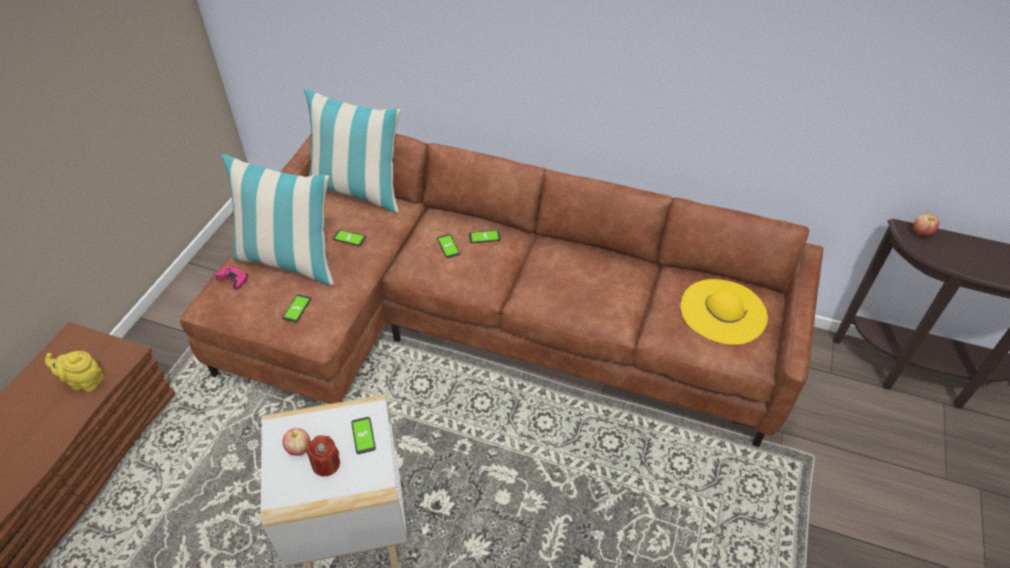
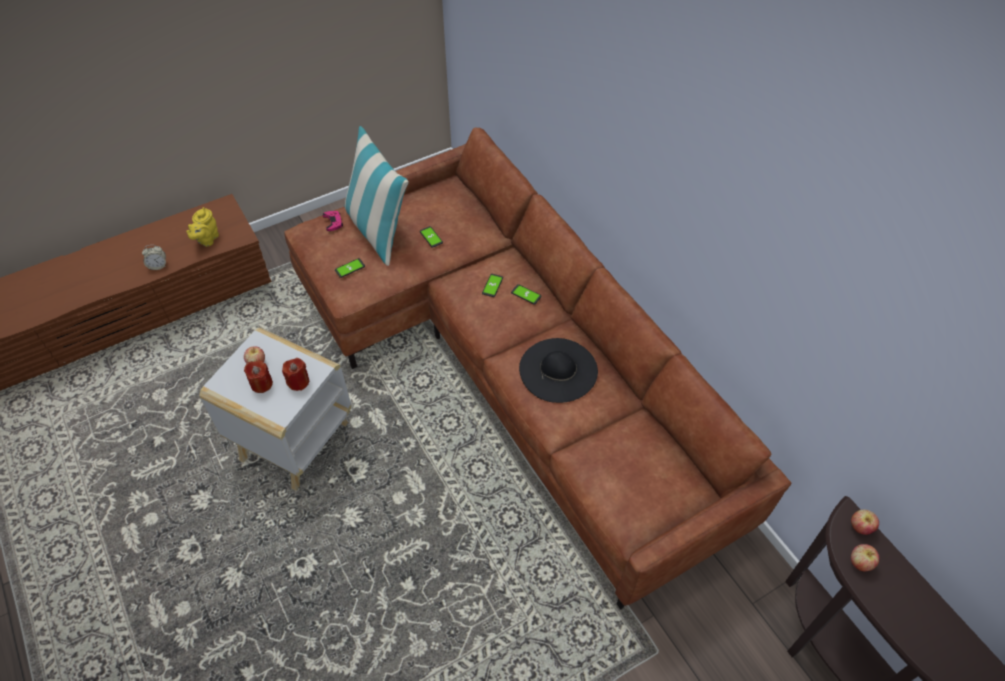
camera: 40 degrees right, 5 degrees up
yellow teapot [45,351,104,392] -> yellow teapot turned 120 degrees counterclockwise [186,207,219,247]
pillow [304,89,401,213] -> none
phone [351,417,376,454] -> red candle [282,358,309,391]
yellow hat [681,279,768,345] -> none
none -> alarm clock [142,245,166,270]
none -> black hat [519,338,598,403]
none -> apple [851,544,880,571]

